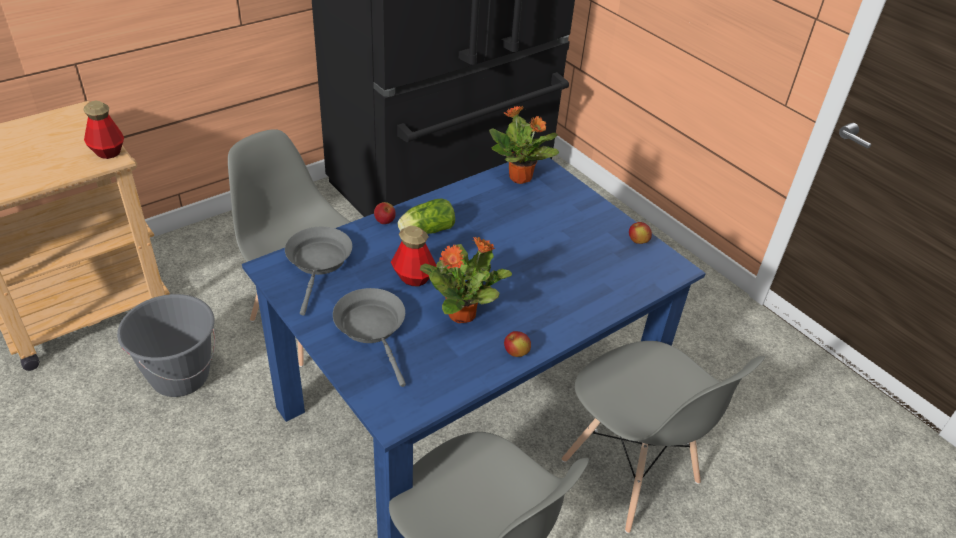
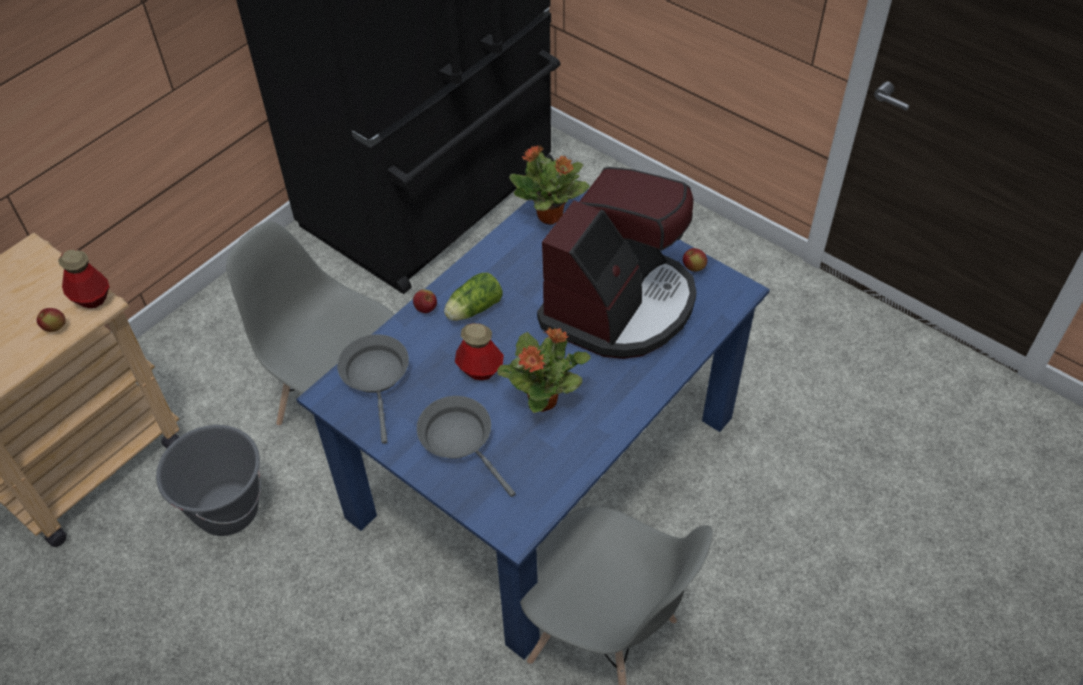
camera: 10 degrees left, 10 degrees up
apple [504,331,531,357] -> apple moved to [37,308,66,332]
grey chair [562,341,765,533] -> none
none -> coffee machine [537,167,697,359]

